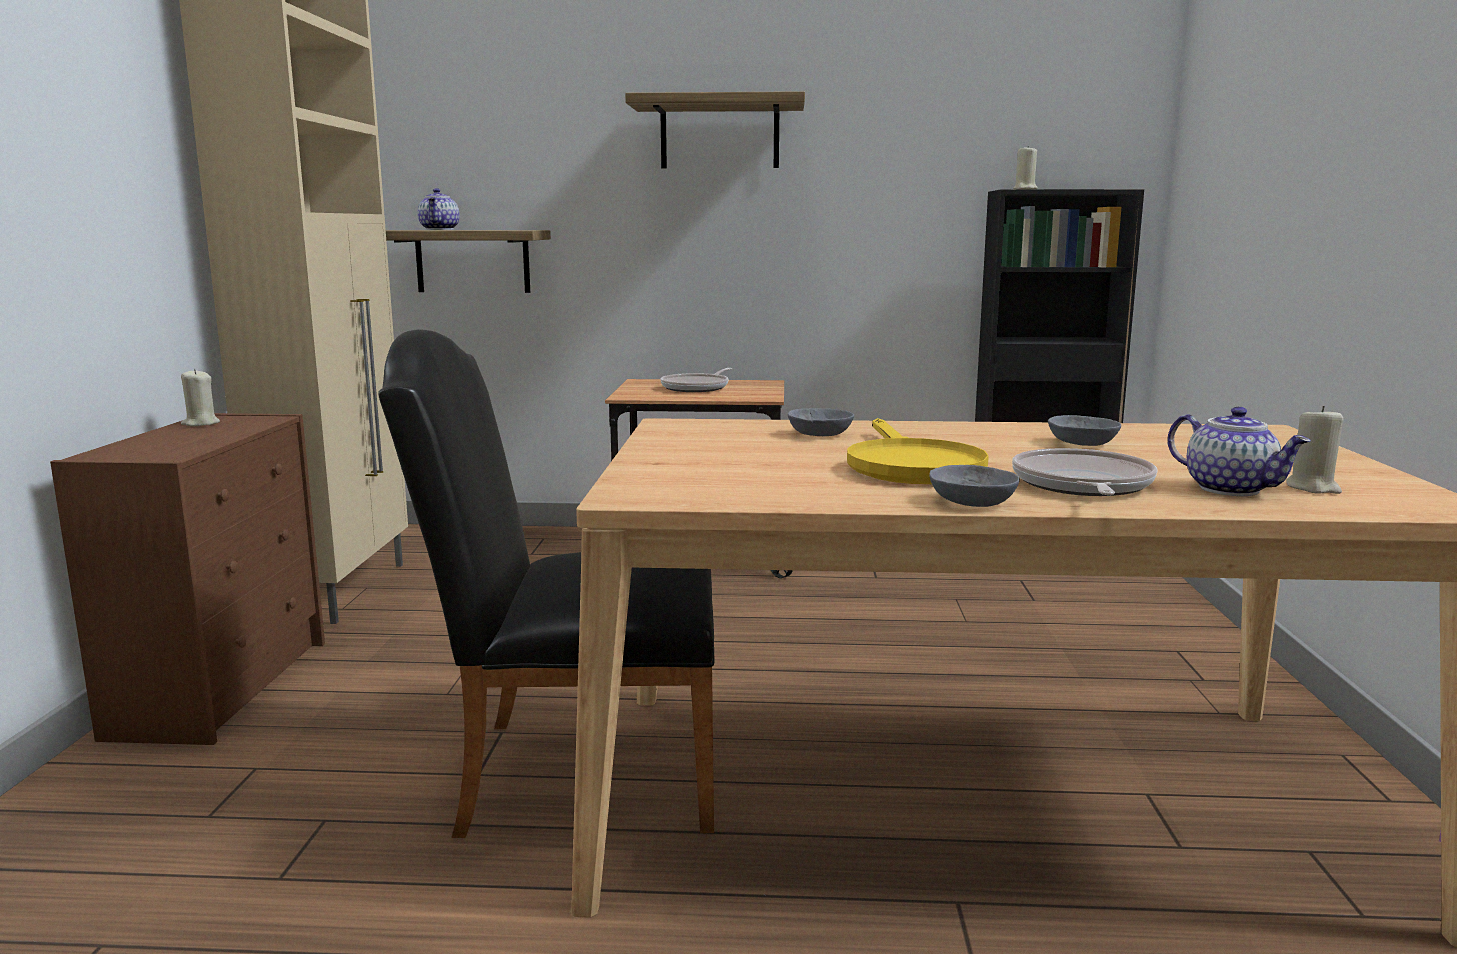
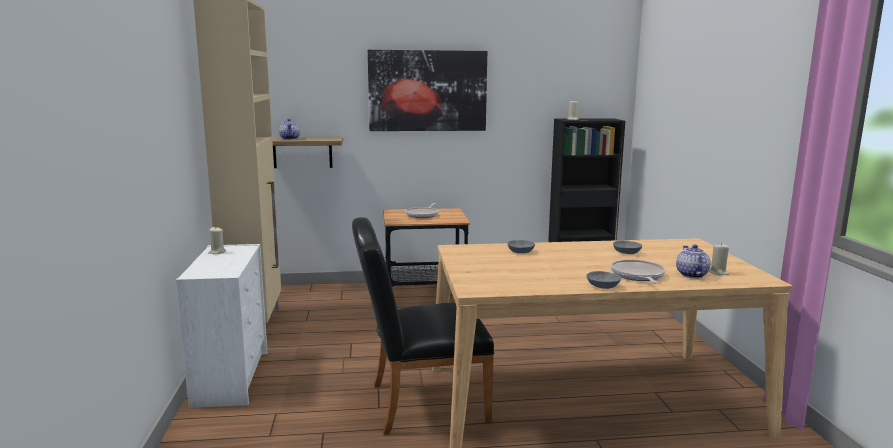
camera: 10 degrees left, 0 degrees up
brown dresser [50,413,325,745] -> white dresser [176,244,267,408]
shelf [625,91,805,168] -> picture [368,50,487,131]
yellow frying pan [847,418,989,484] -> none
teapot [1168,407,1311,496] -> teapot turned 135 degrees counterclockwise [676,245,711,278]

